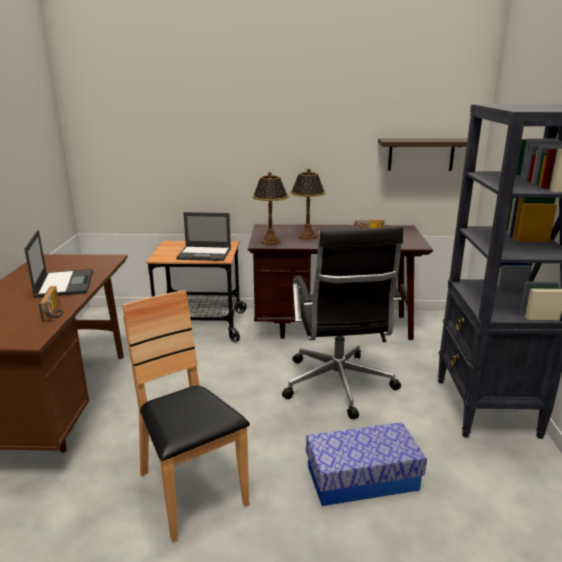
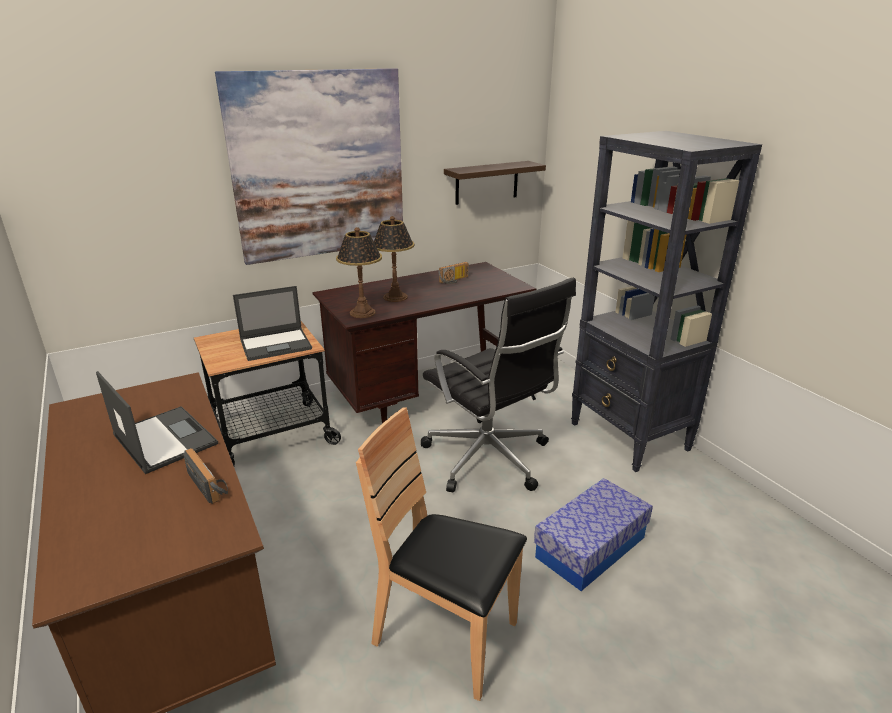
camera: 30 degrees left, 5 degrees up
none -> picture [215,68,403,265]

